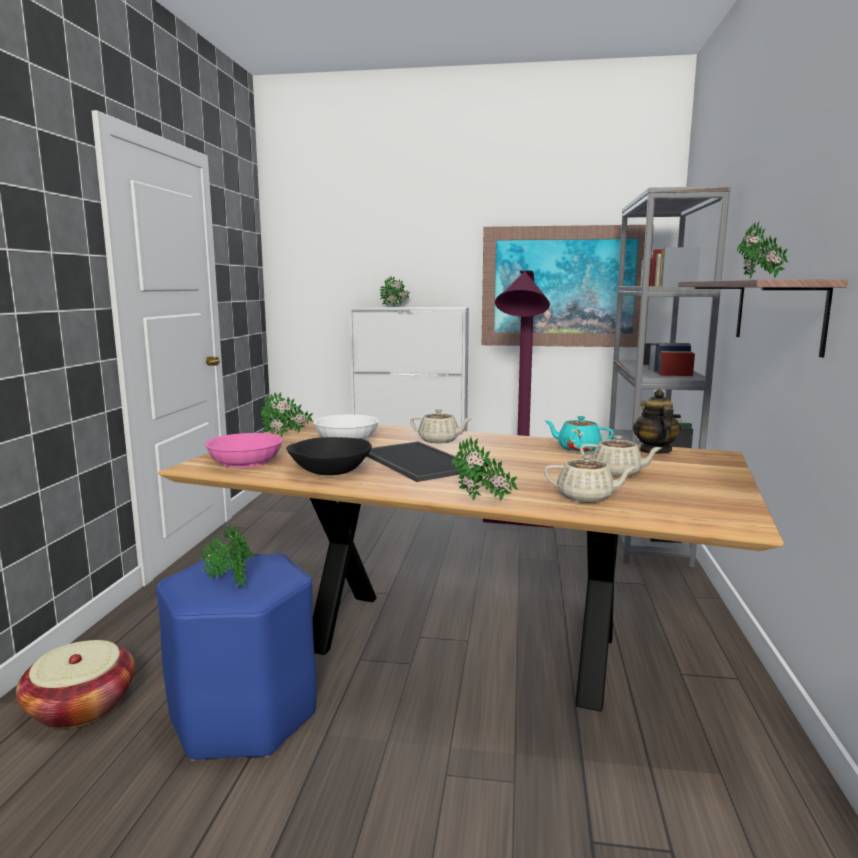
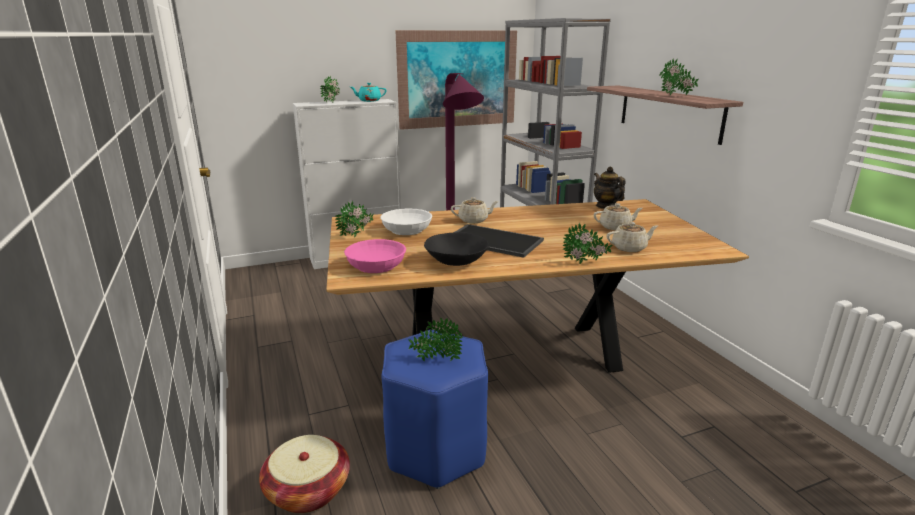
camera: 30 degrees left, 10 degrees up
turquoise teapot [544,416,614,452] -> turquoise teapot moved to [350,83,387,102]

